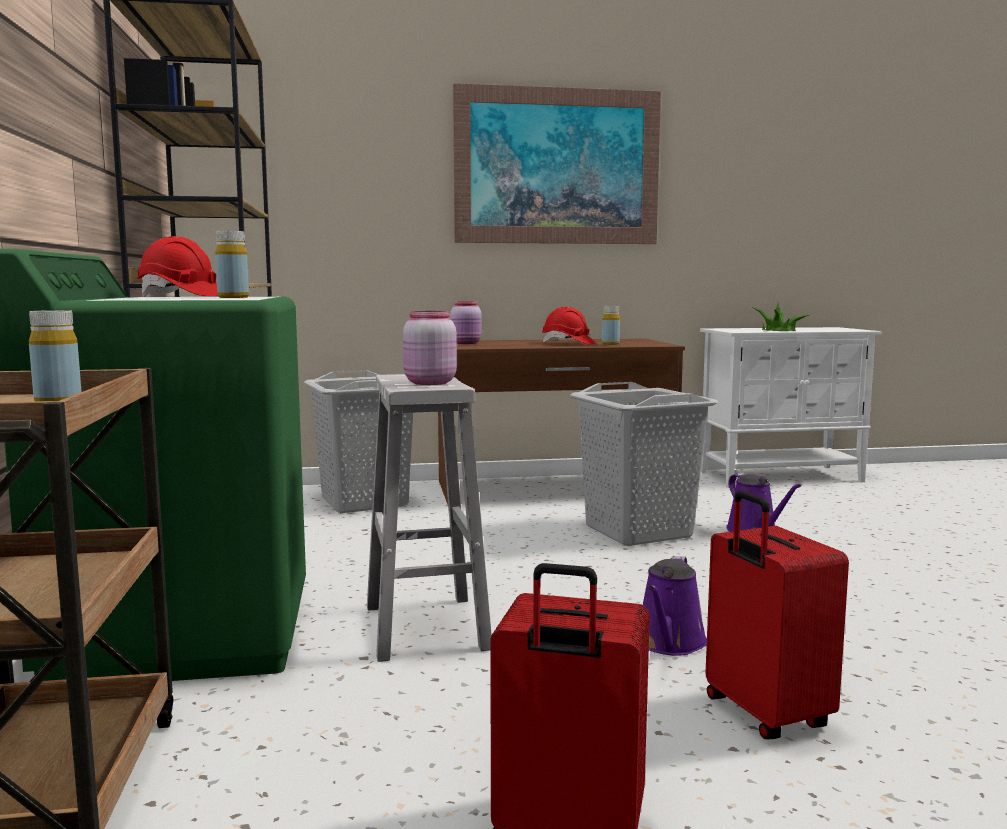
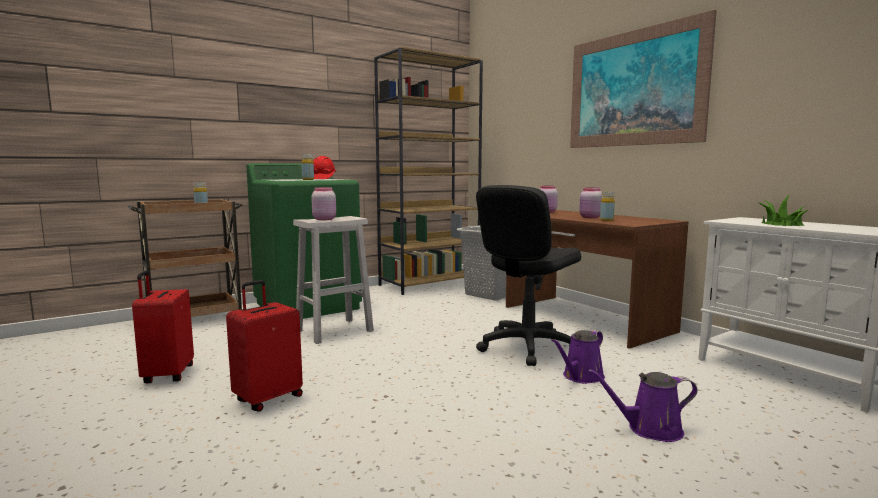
camera: 65 degrees right, 0 degrees up
red hard hat [542,307,595,344] -> pink jar [579,188,602,218]
grey laundry basket [570,382,719,546] -> black office chair [476,185,581,366]
purple watering can [643,556,707,656] -> purple watering can moved to [588,369,697,442]

